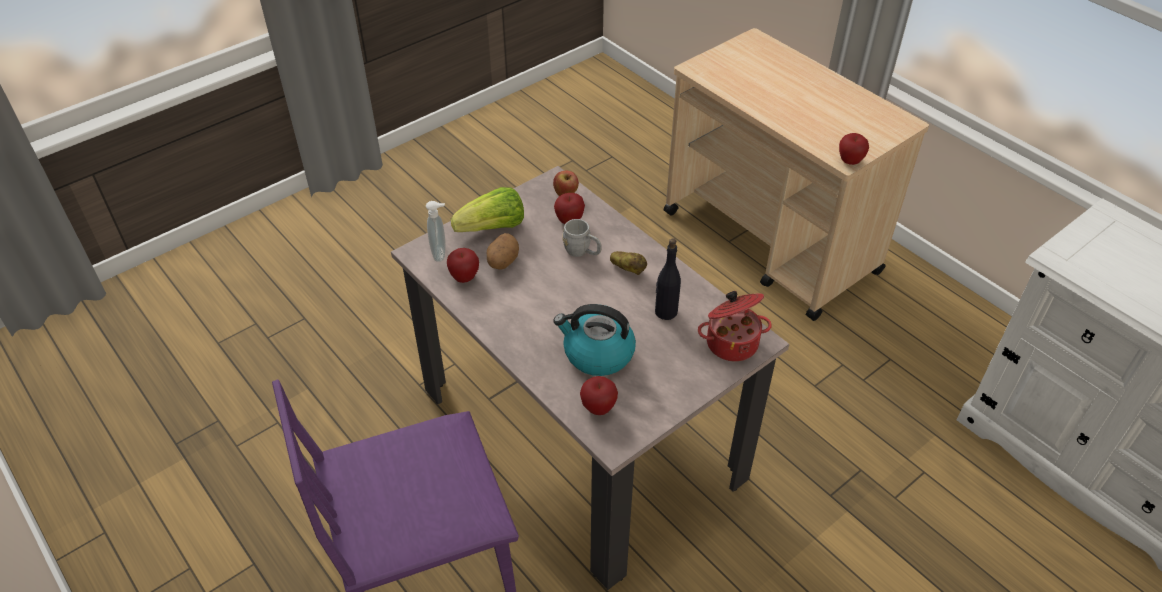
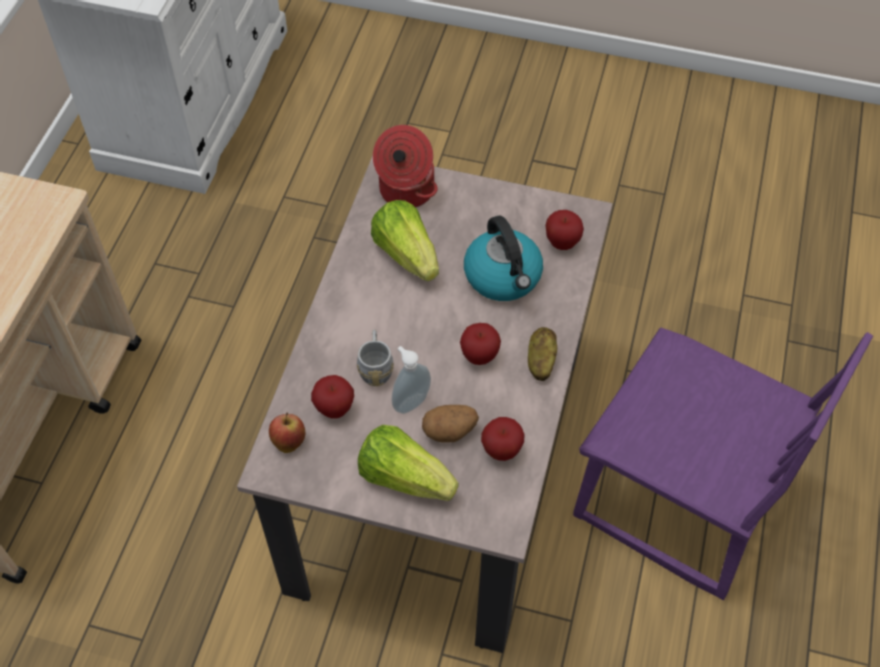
camera: 125 degrees left, 10 degrees up
soap dispenser [426,201,446,262] -> soap dispenser moved to [392,346,431,414]
potato [610,251,647,275] -> potato moved to [528,327,557,381]
black bottle [655,238,681,320] -> lettuce [371,200,439,281]
apple [839,133,869,165] -> apple moved to [460,323,501,365]

